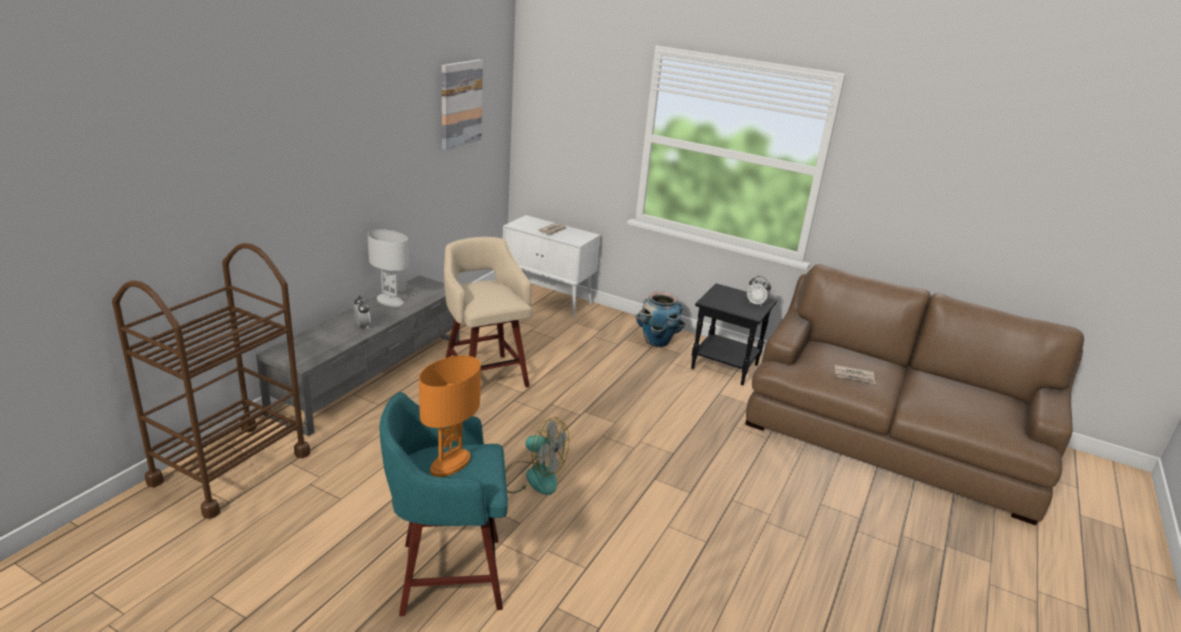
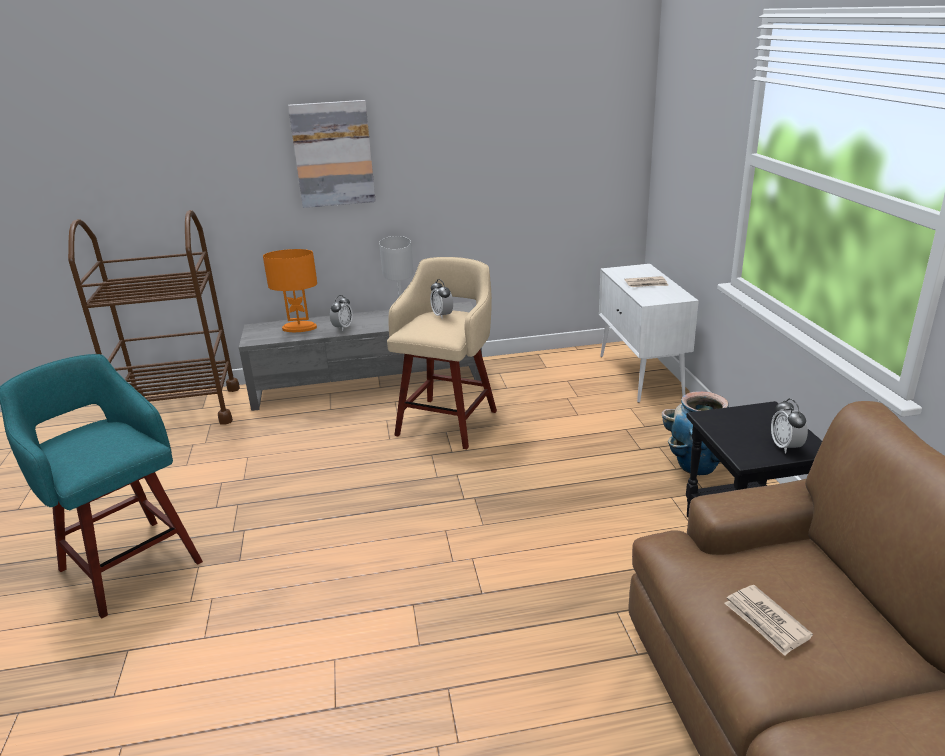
camera: 55 degrees right, 0 degrees up
orange table lamp [419,356,481,477] -> orange table lamp moved to [263,249,317,332]
picture [442,59,483,150] -> picture moved to [288,100,376,208]
fan [506,417,569,495] -> none
none -> alarm clock [430,279,453,318]

